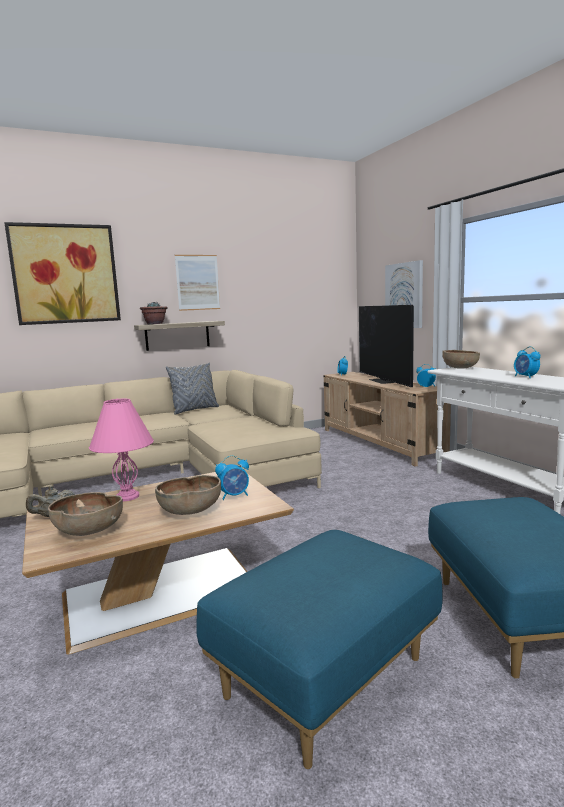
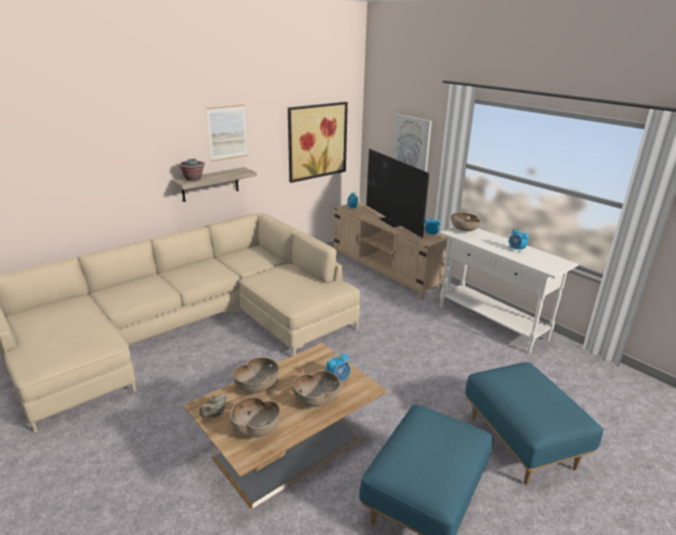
camera: 15 degrees left, 15 degrees up
picture [4,222,121,325] -> picture moved to [288,102,348,183]
pink table lamp [89,398,154,501] -> brown bowl [233,357,280,393]
grey pillow [166,363,219,415] -> none

